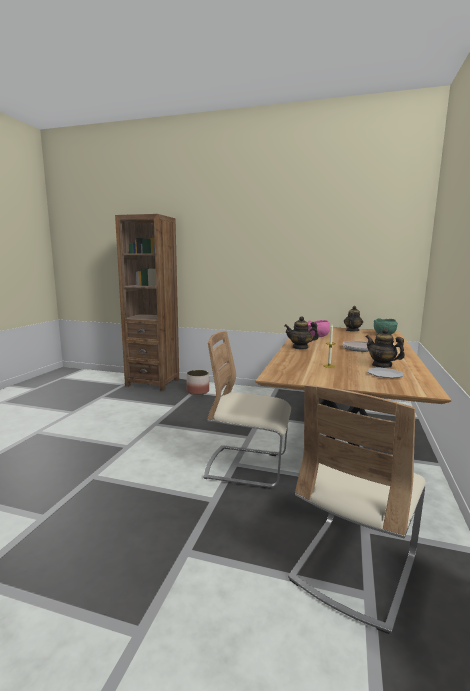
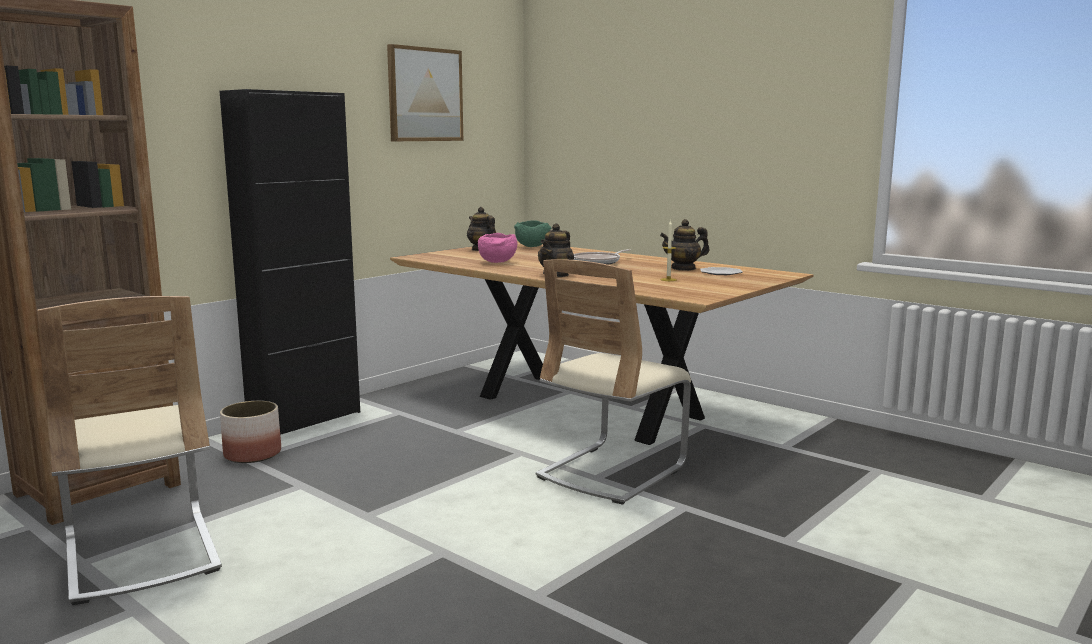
camera: 65 degrees left, 0 degrees up
beige chair [288,385,426,634] -> beige chair moved to [37,296,222,605]
none -> black cabinet [220,89,360,435]
none -> picture [387,44,463,141]

